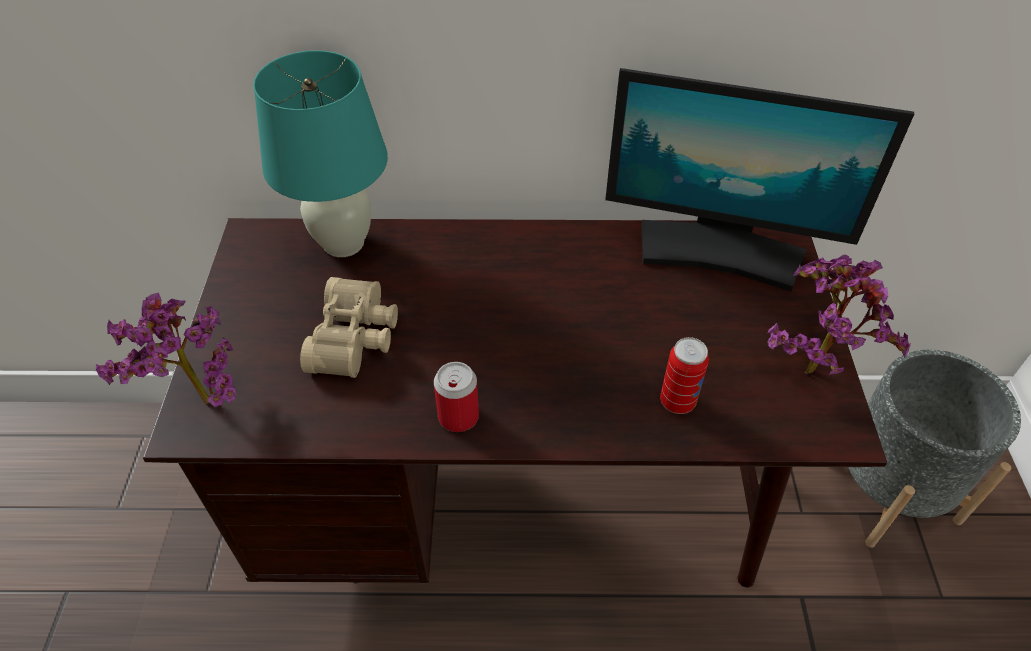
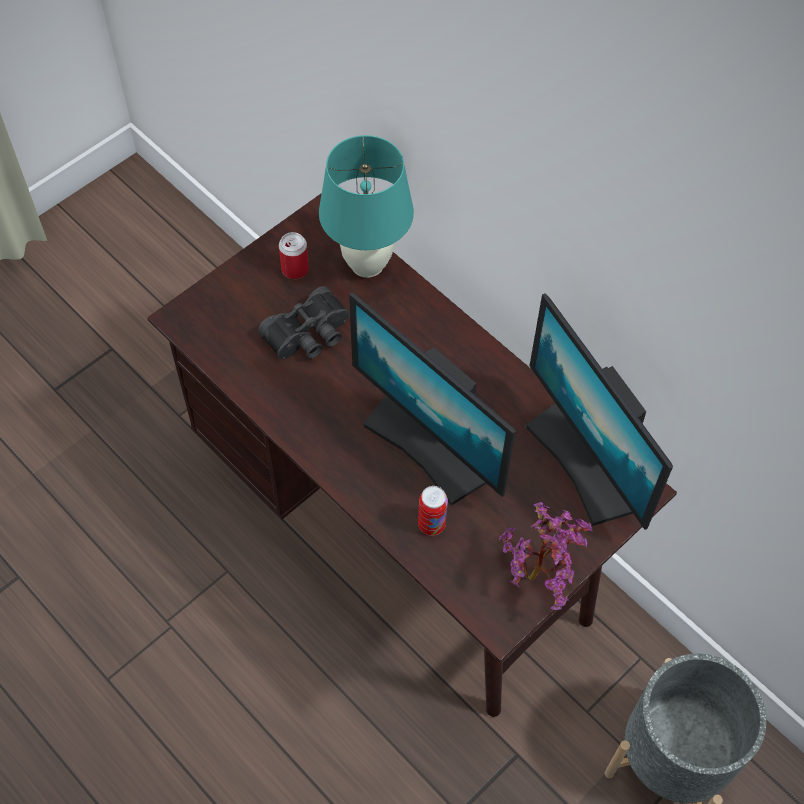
camera: 45 degrees right, 10 degrees up
potted plant [96,293,236,407] -> none
beige binoculars [300,277,398,378] -> black binoculars [258,286,349,360]
can [434,362,479,432] -> can moved to [279,232,309,279]
none -> monitor [349,292,516,506]

